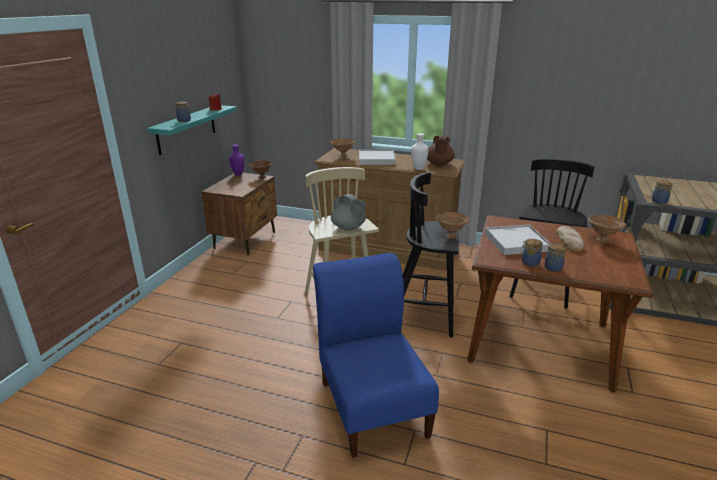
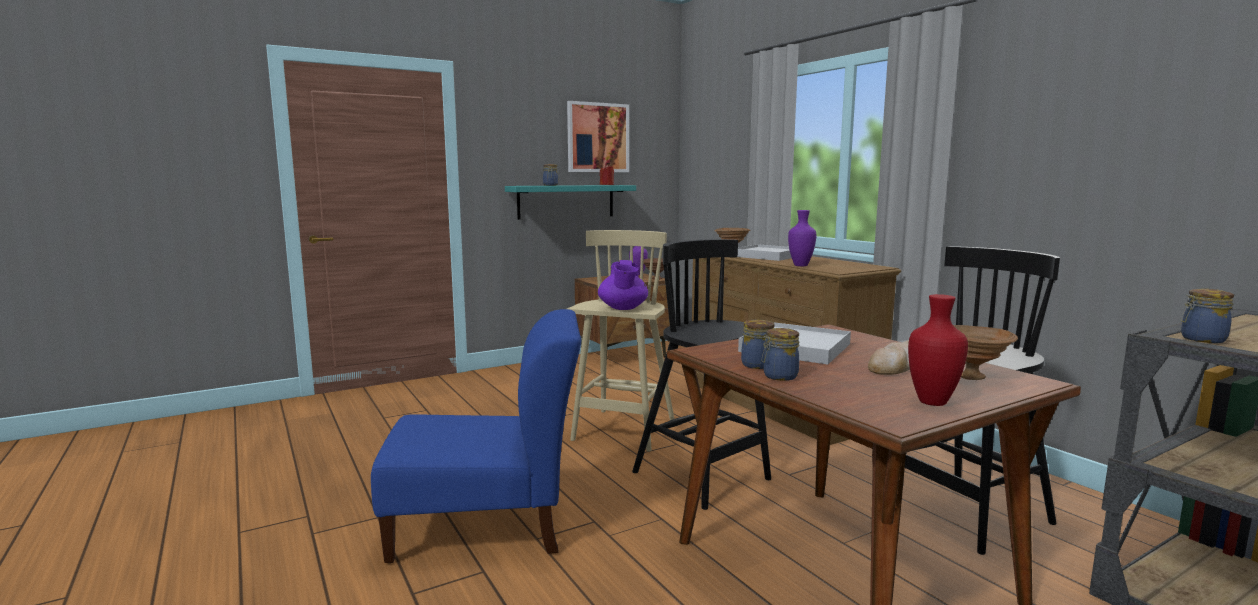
camera: 40 degrees right, 15 degrees down
blue chair [313,253,439,458] -> blue chair turned 60 degrees clockwise [371,309,581,563]
grey teapot [331,194,367,230] -> purple teapot [598,260,648,310]
white vase [411,133,429,170] -> purple vase [788,210,816,266]
brown teapot [427,135,455,166] -> none
brown bowl [436,212,470,239] -> none
none -> picture [567,101,629,172]
none -> red vase [908,294,968,406]

